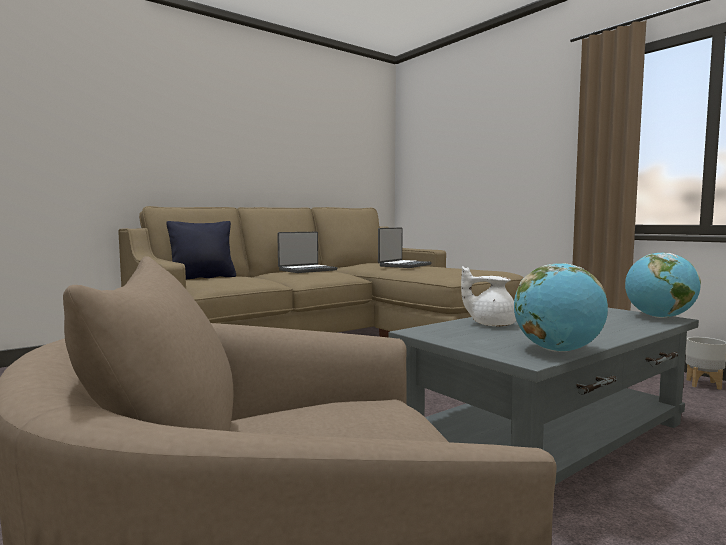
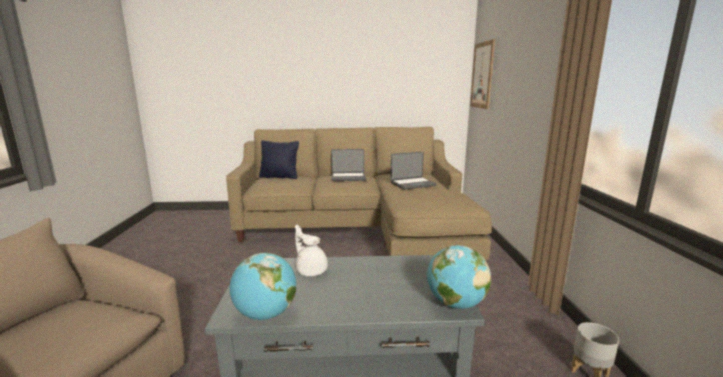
camera: 35 degrees right, 10 degrees up
none -> picture [470,39,495,109]

